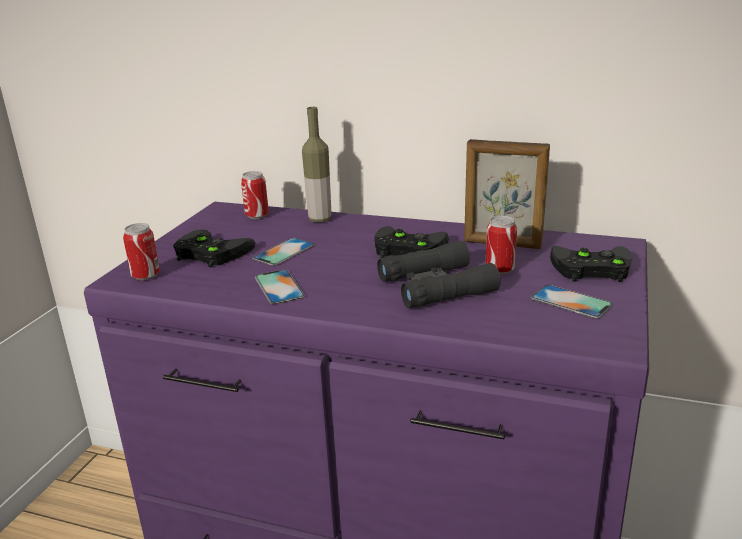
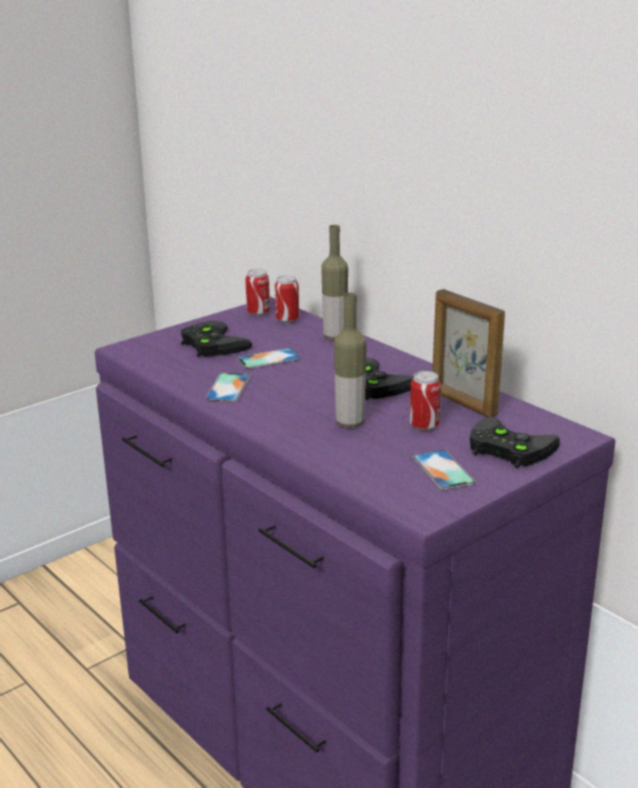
camera: 30 degrees right, 0 degrees up
can [123,223,160,281] -> can moved to [245,269,270,316]
black binoculars [377,241,501,308] -> bottle [334,293,367,428]

